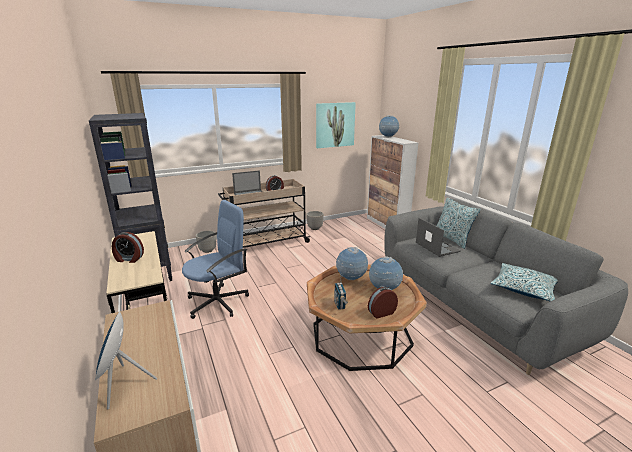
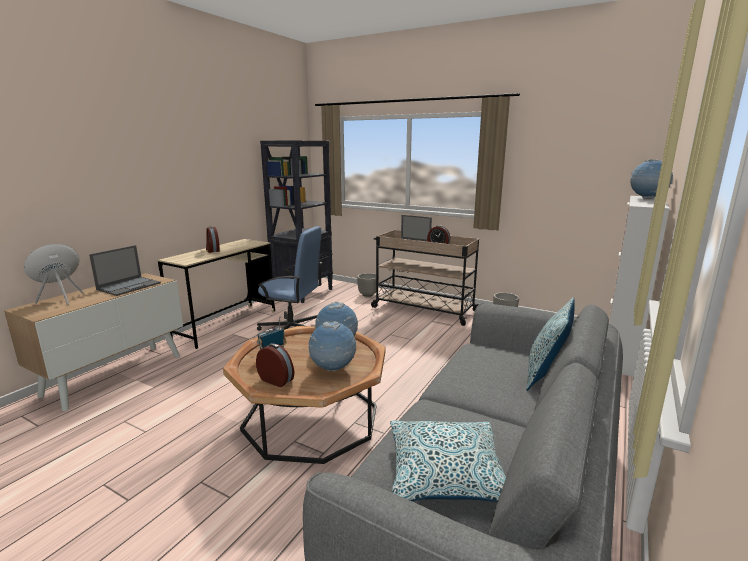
camera: 55 degrees right, 5 degrees down
picture [316,102,356,148] -> none
laptop [416,218,461,257] -> laptop moved to [89,245,161,296]

